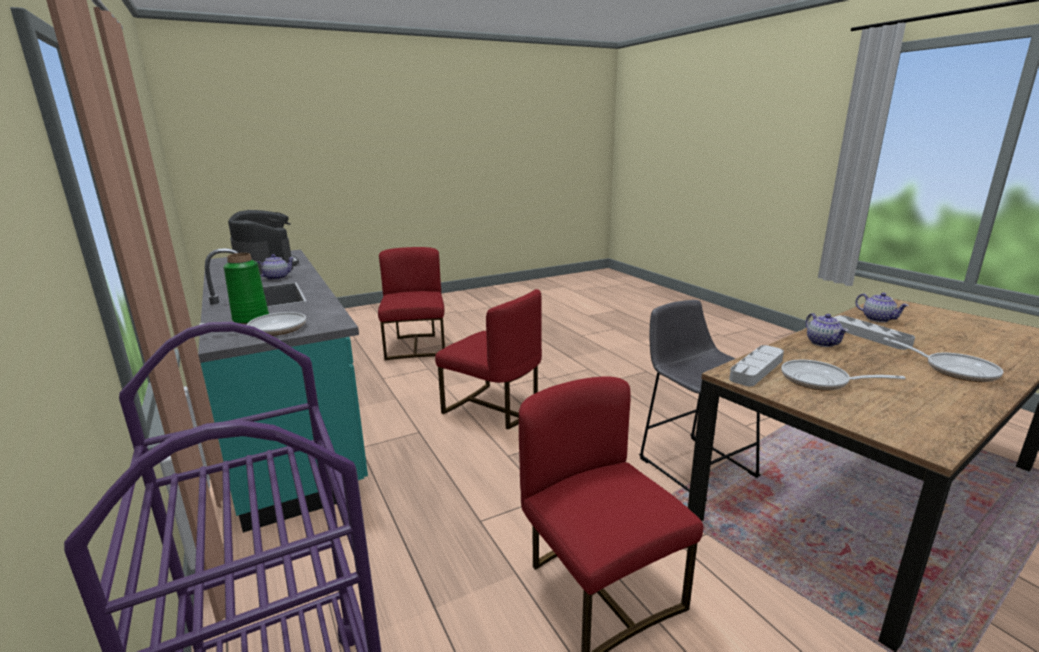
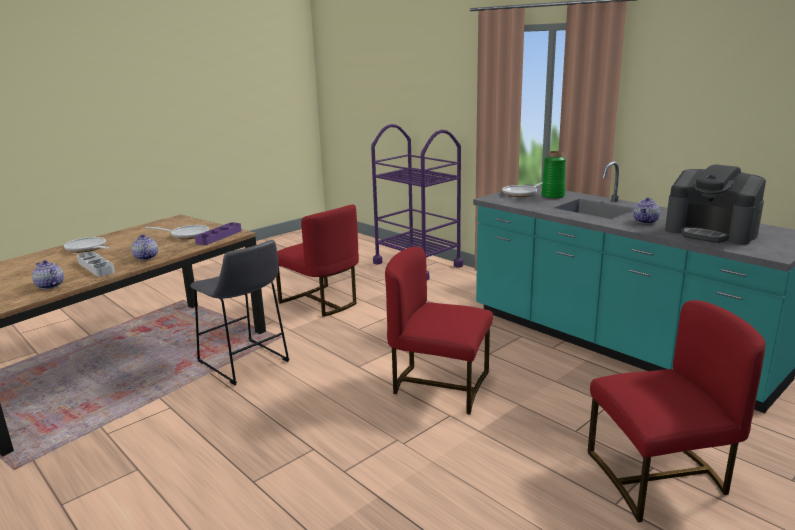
camera: 165 degrees right, 0 degrees up
red chair [378,247,445,360] -> red chair turned 75 degrees counterclockwise [588,300,766,522]
grey tray [729,345,784,386] -> purple tray [195,222,242,245]

